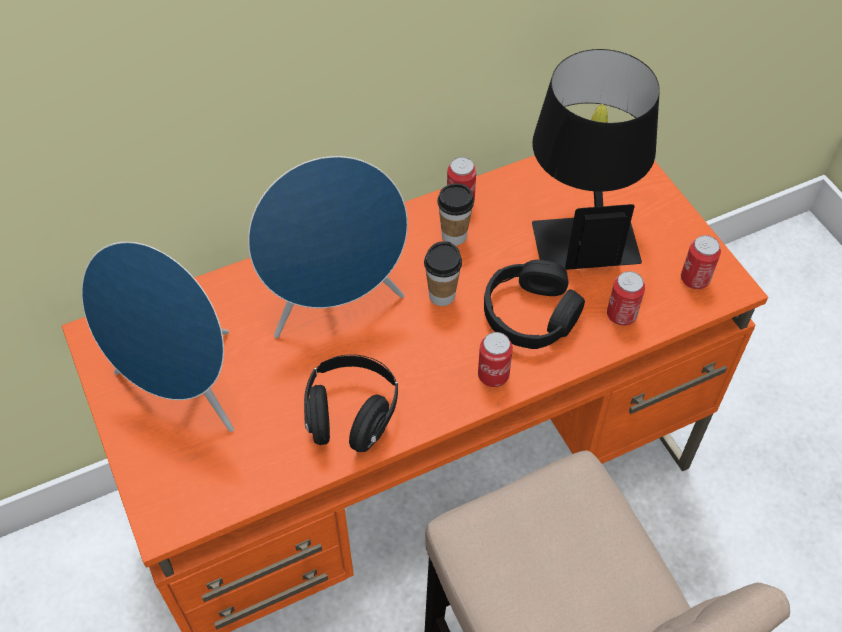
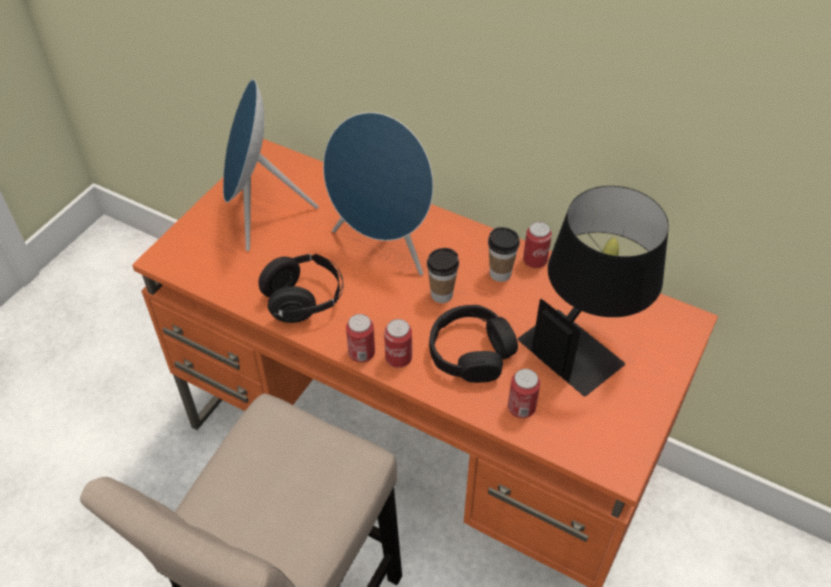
camera: 55 degrees right, 5 degrees down
can [681,235,721,289] -> can moved to [346,314,375,362]

